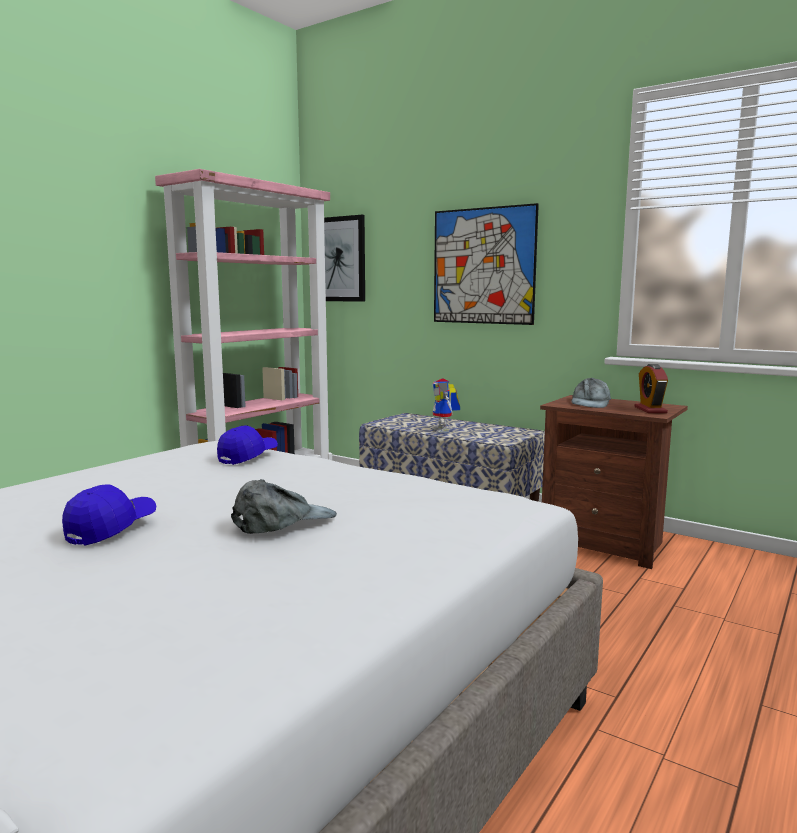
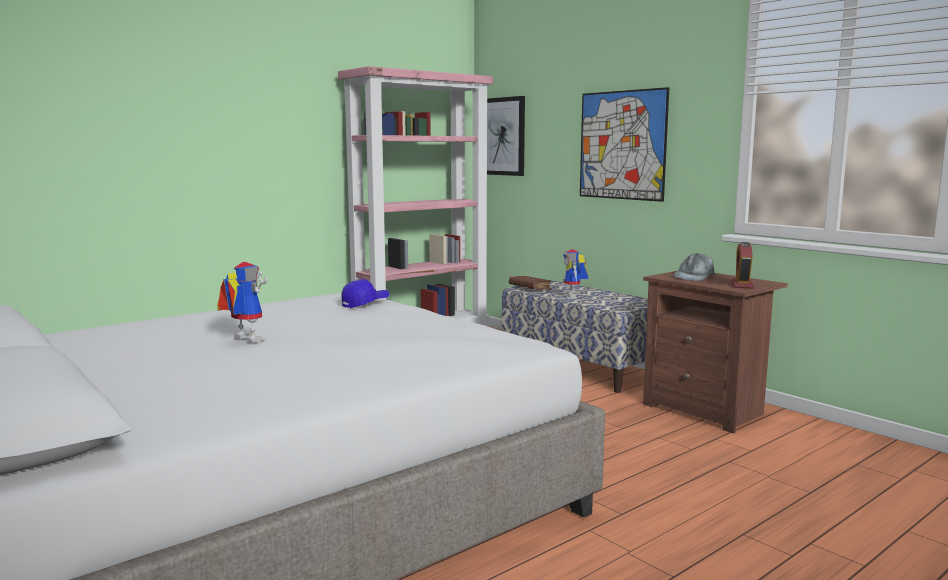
camera: 15 degrees right, 0 degrees up
blue cap [62,484,156,546] -> toy robot [217,262,267,343]
grey cap [231,479,337,534] -> none
none -> brown book [509,276,552,290]

